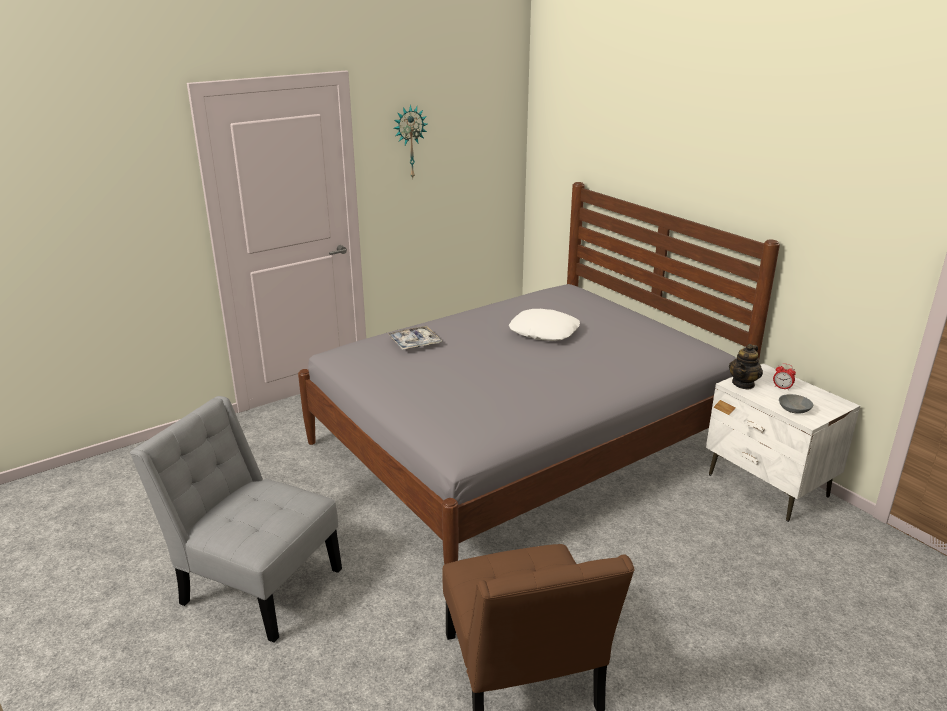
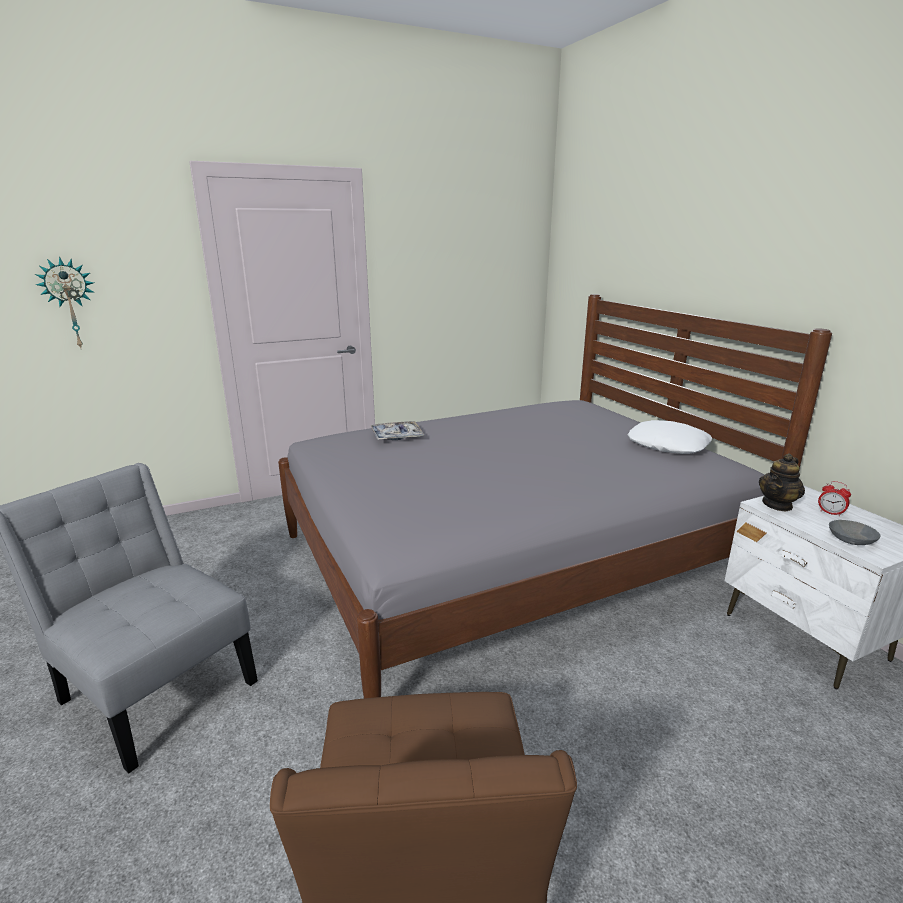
camera: 10 degrees right, 5 degrees down
wall clock [393,105,428,178] -> wall clock moved to [35,257,95,350]
white pillow [509,309,580,341] -> white pillow moved to [627,420,712,454]

